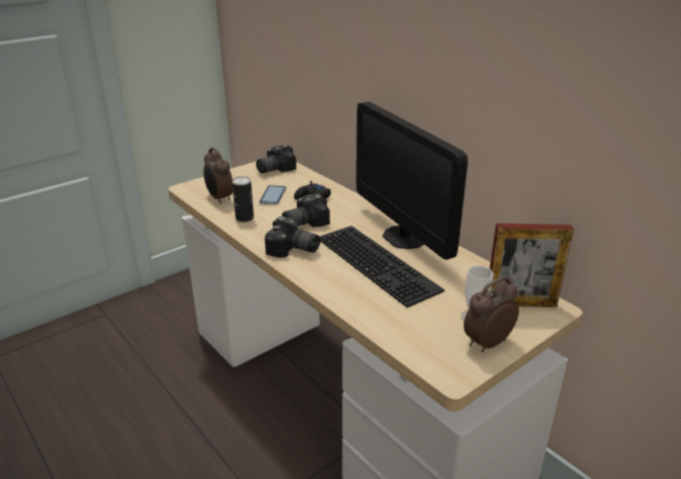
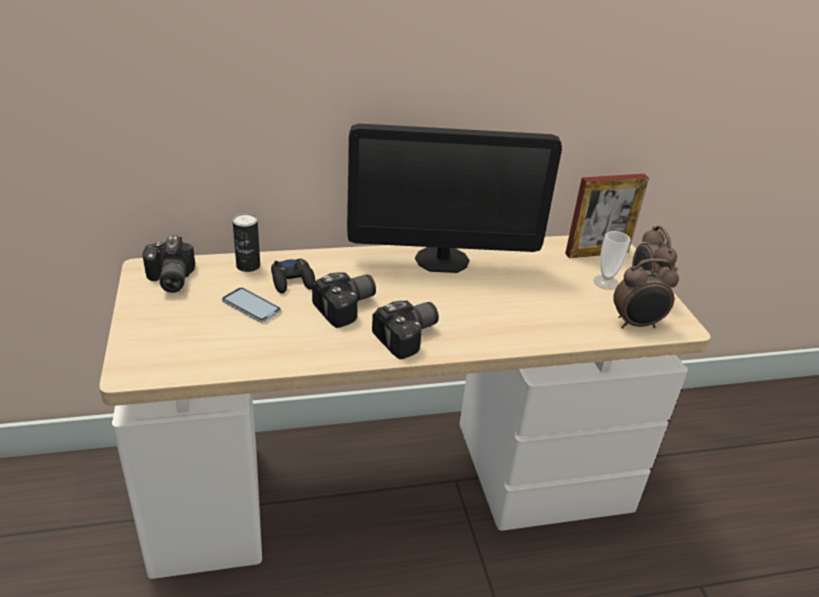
camera: 65 degrees left, 5 degrees up
alarm clock [203,148,233,204] -> alarm clock moved to [613,259,679,328]
can [232,176,254,222] -> can moved to [233,213,260,272]
camera [282,194,330,227] -> camera turned 120 degrees counterclockwise [312,272,376,328]
keyboard [319,226,444,308] -> none
picture frame [490,223,574,307] -> picture frame turned 45 degrees clockwise [565,174,649,258]

